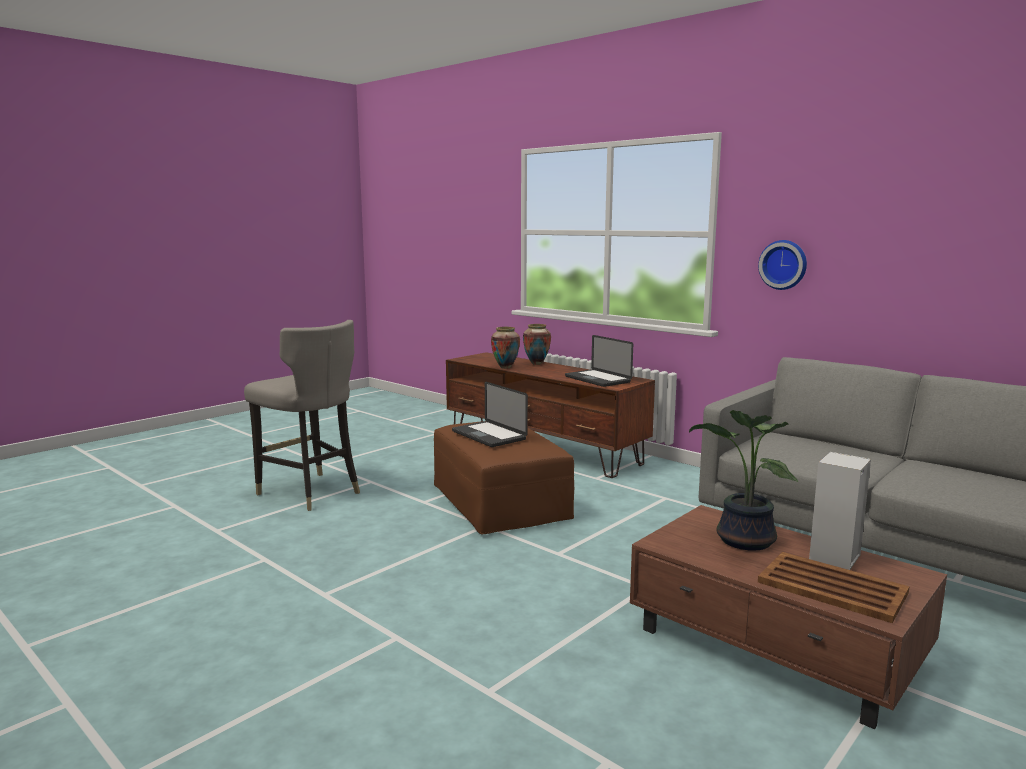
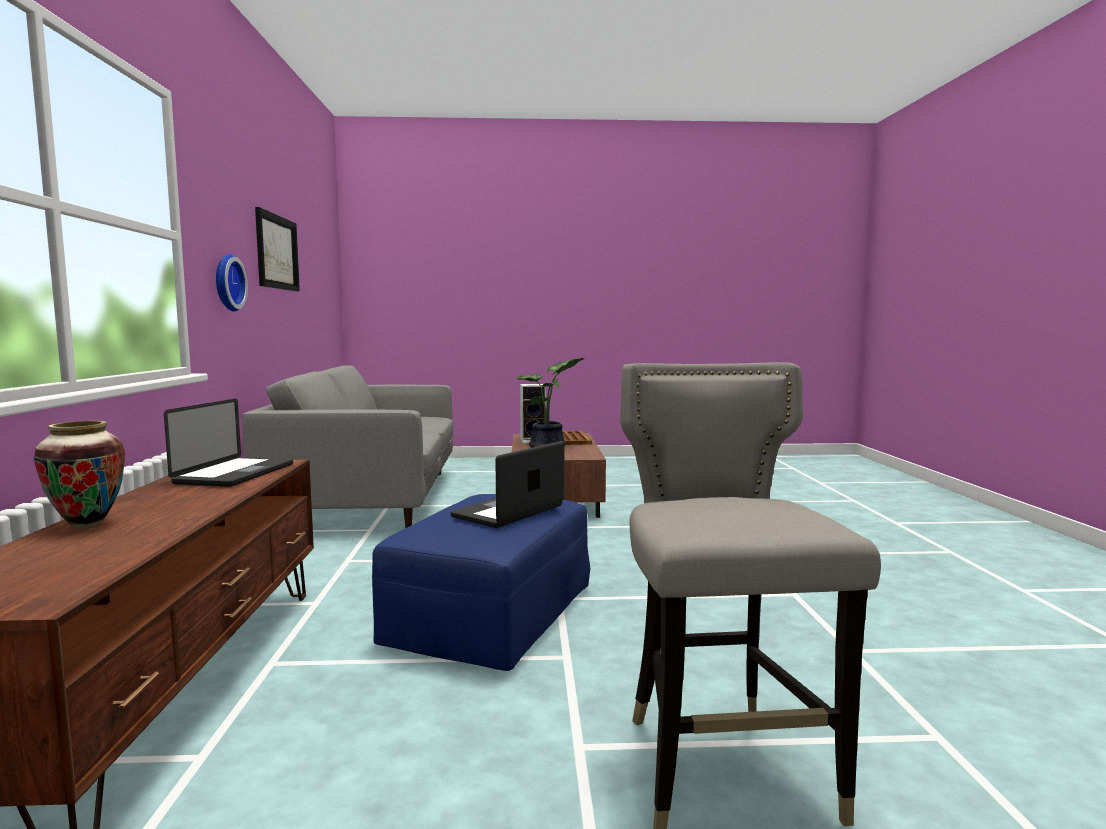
camera: 135 degrees left, 5 degrees down
brown ottoman [434,421,574,534] -> blue ottoman [372,494,590,671]
laptop [452,382,528,447] -> laptop turned 150 degrees counterclockwise [451,441,564,528]
vase [491,327,520,369] -> none
none -> picture [255,207,300,291]

